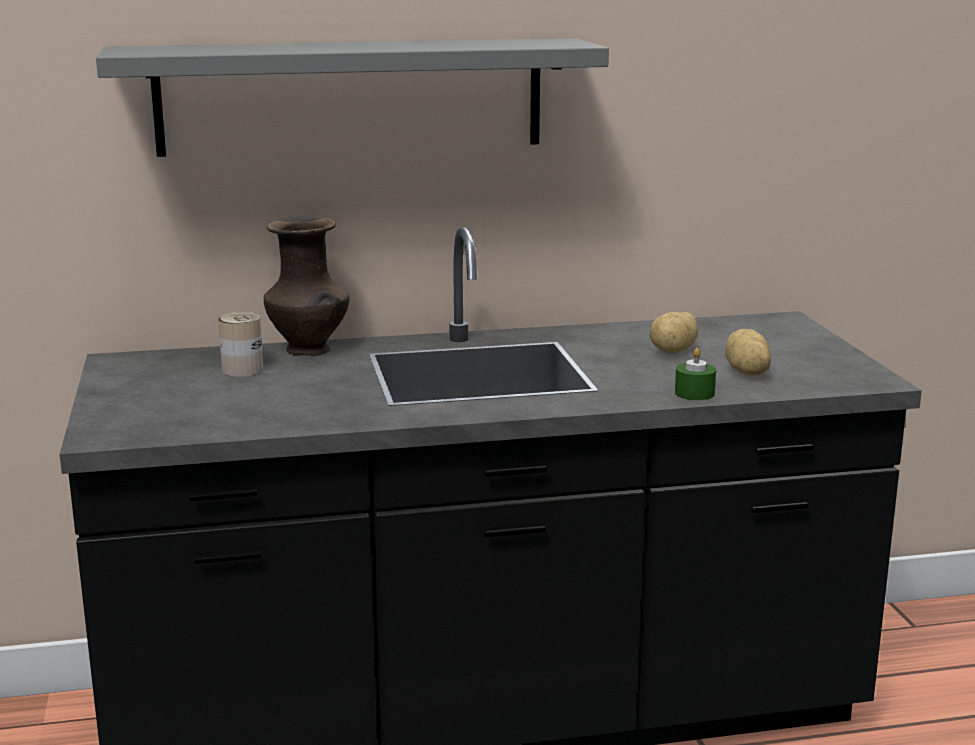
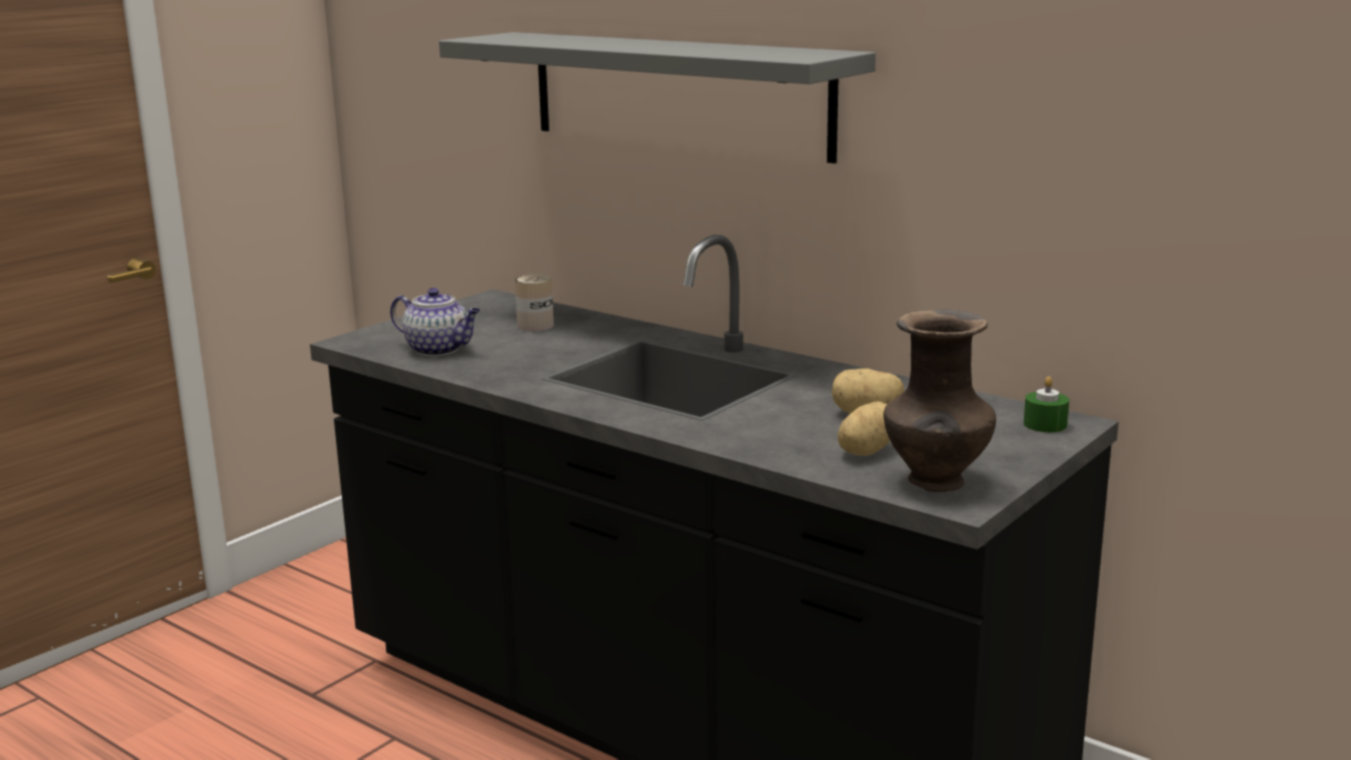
camera: 50 degrees right, 0 degrees up
brown vase [264,217,350,356] -> brown vase moved to [883,310,996,492]
green candle [675,348,716,400] -> green candle moved to [1024,376,1069,432]
none -> teapot [390,288,480,356]

